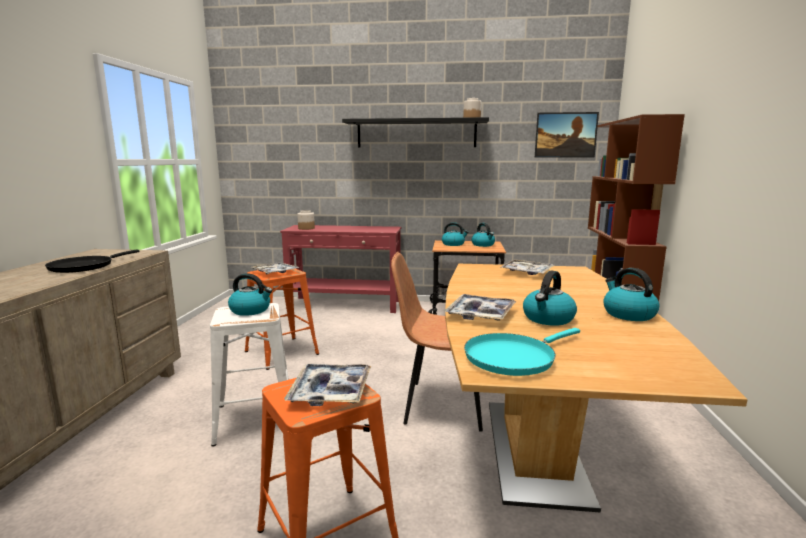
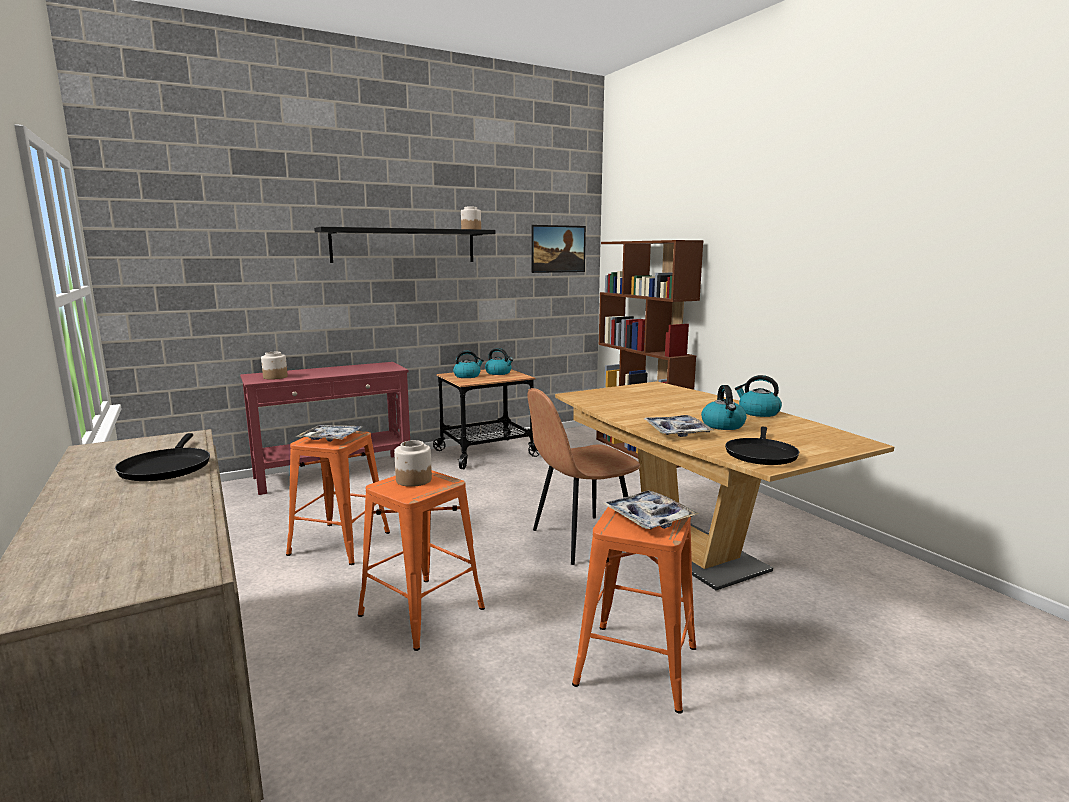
camera: 35 degrees left, 0 degrees up
white stool [210,303,289,447] -> orange stool [358,471,485,651]
kettle [228,273,272,316] -> jar [394,440,432,487]
turquoise frying pan [464,328,580,376] -> black frying pan [725,427,799,465]
tray [500,259,554,275] -> none

